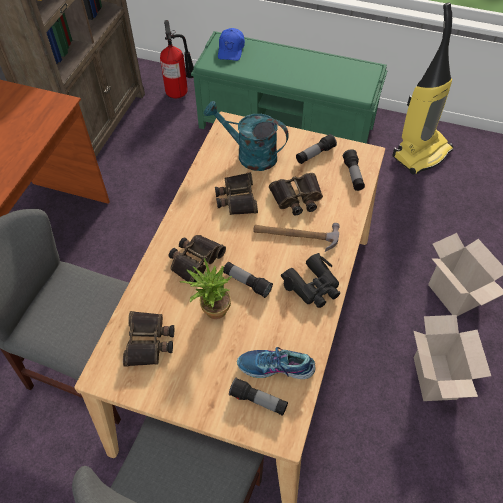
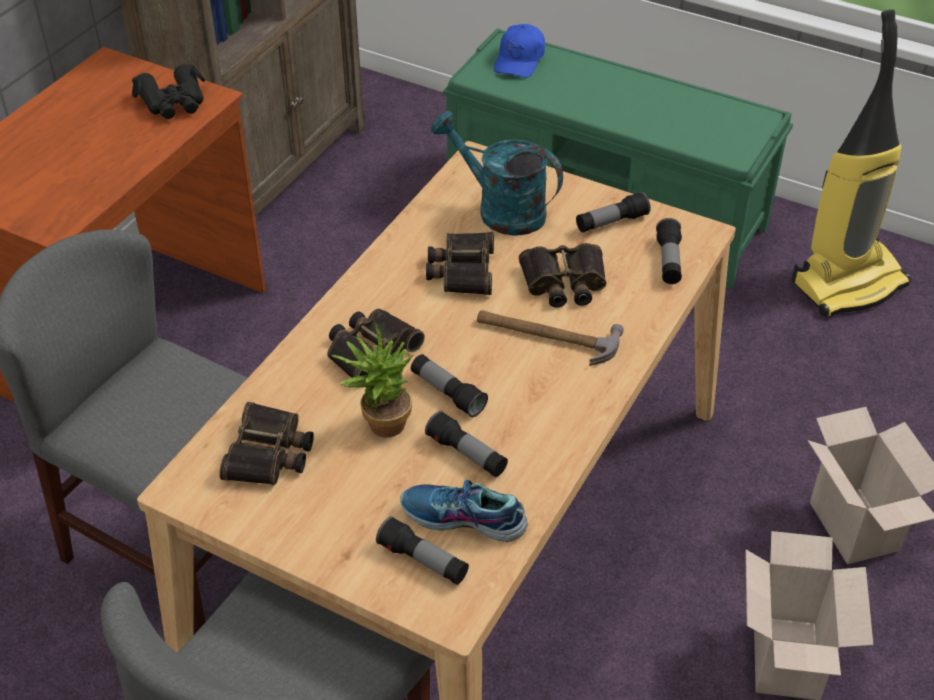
camera: 10 degrees right, 10 degrees down
fire extinguisher [160,20,194,98] -> none
black binoculars [281,253,340,308] -> black binoculars moved to [132,64,205,119]
none -> flashlight [425,411,508,477]

